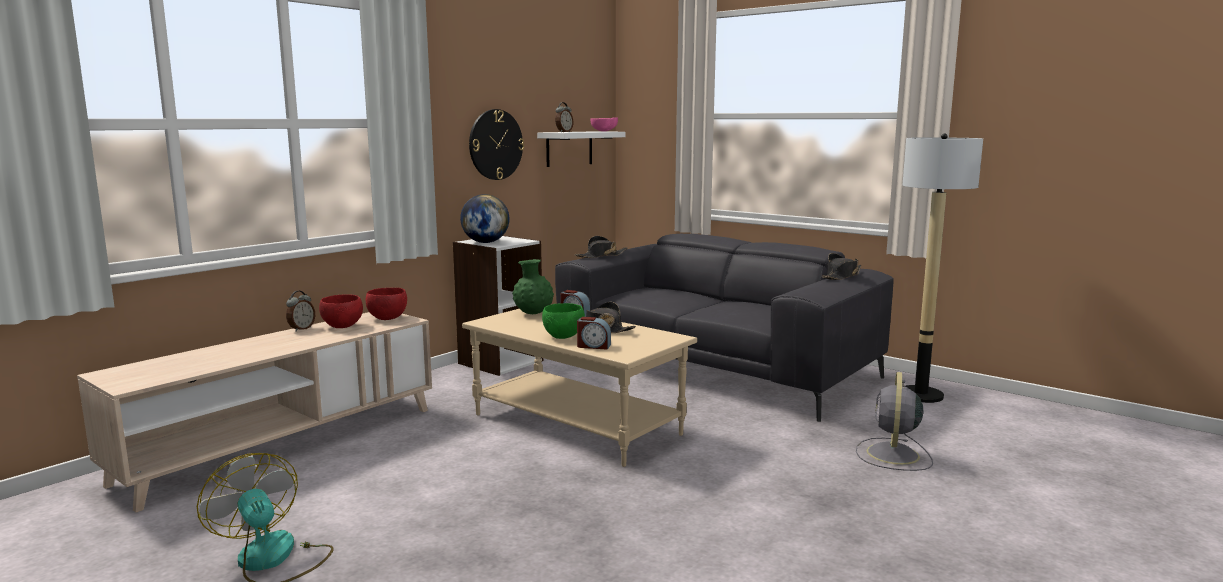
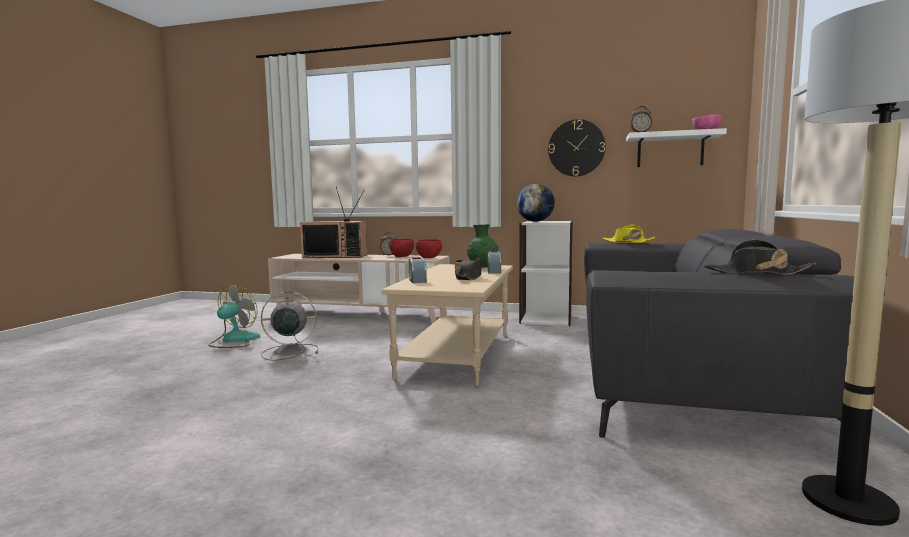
camera: 65 degrees right, 5 degrees down
green bowl [542,303,585,339] -> none
black hat [575,236,627,258] -> yellow hat [602,224,657,243]
grey fan [856,372,933,471] -> grey fan moved to [261,292,318,361]
none -> television [300,187,367,258]

